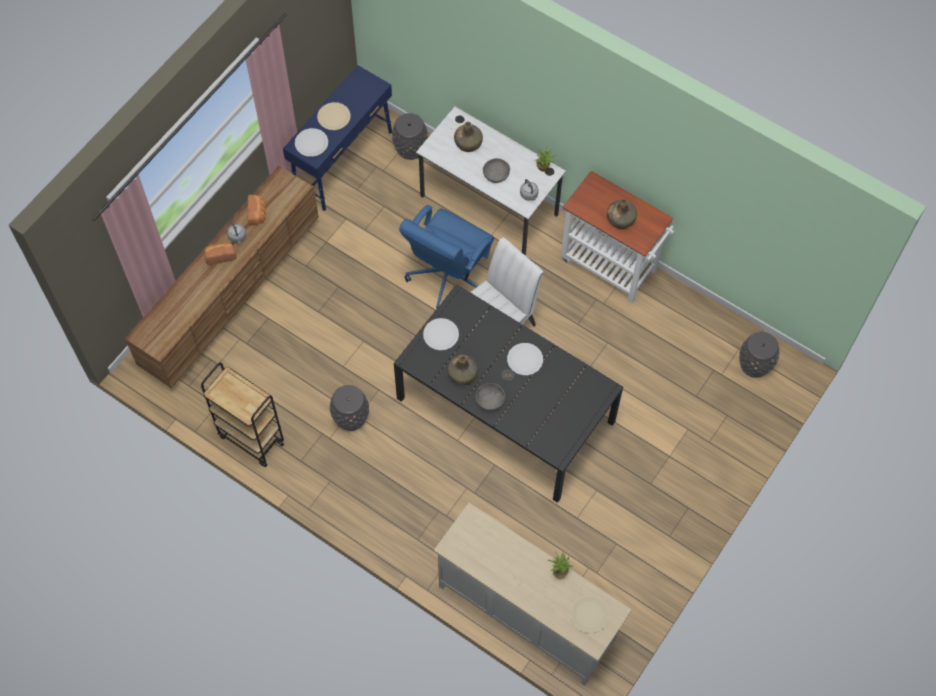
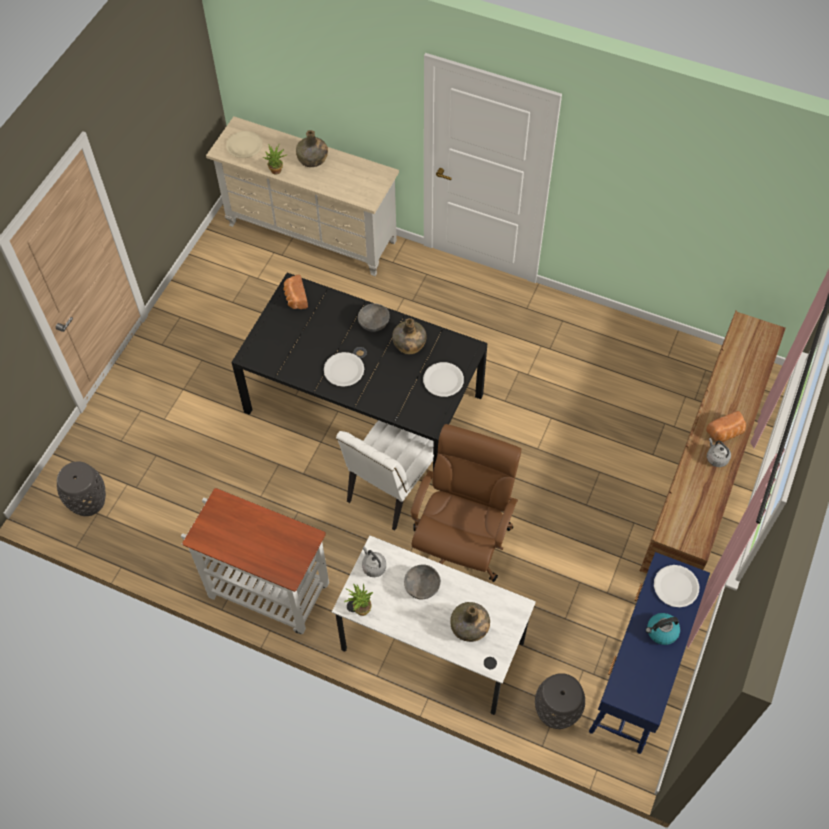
camera: 170 degrees right, 5 degrees down
brown cart [201,362,284,467] -> none
bread [248,195,266,226] -> bread moved to [283,274,308,309]
beige plate [317,102,351,130] -> kettle [646,613,680,645]
grey stool [330,385,369,431] -> none
blue office chair [399,205,494,308] -> brown office chair [411,424,521,582]
green bottle [607,199,637,229] -> green bottle moved to [296,130,328,167]

